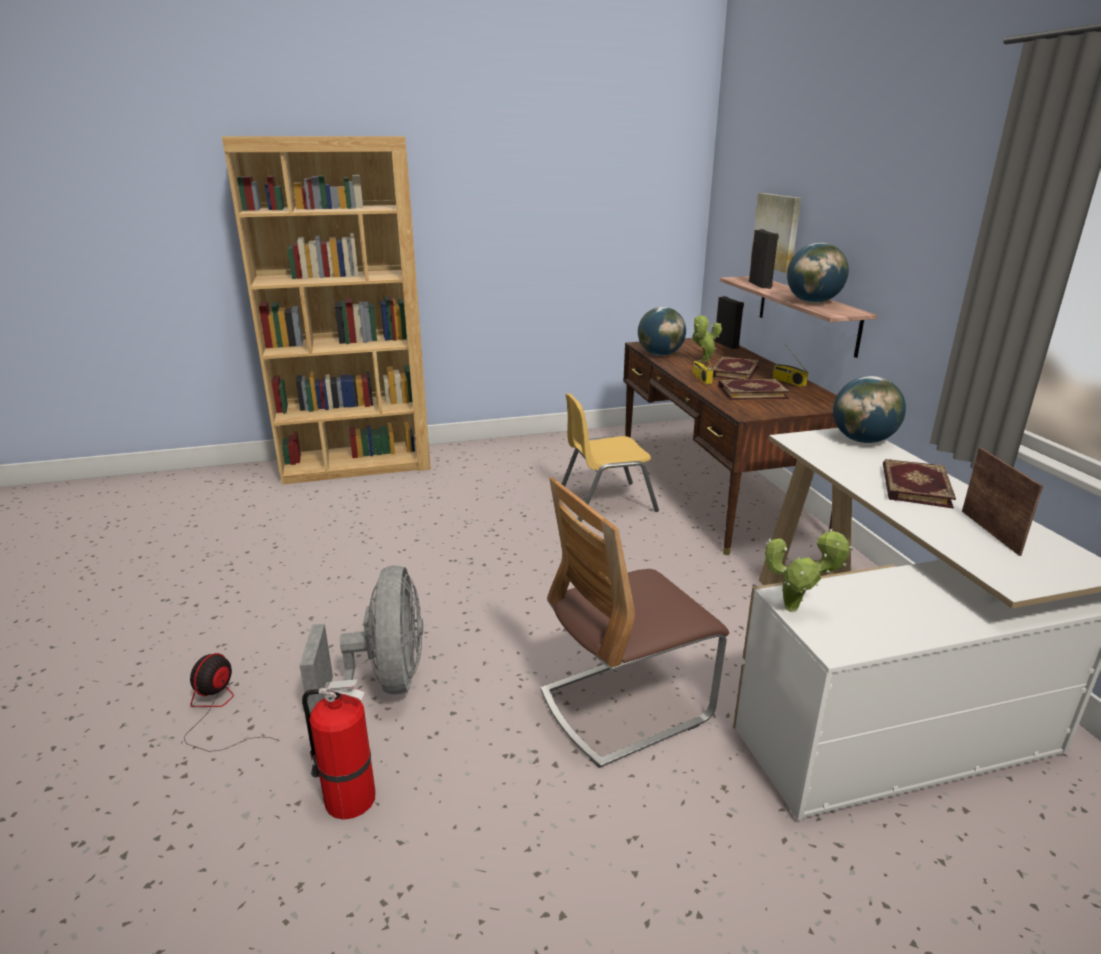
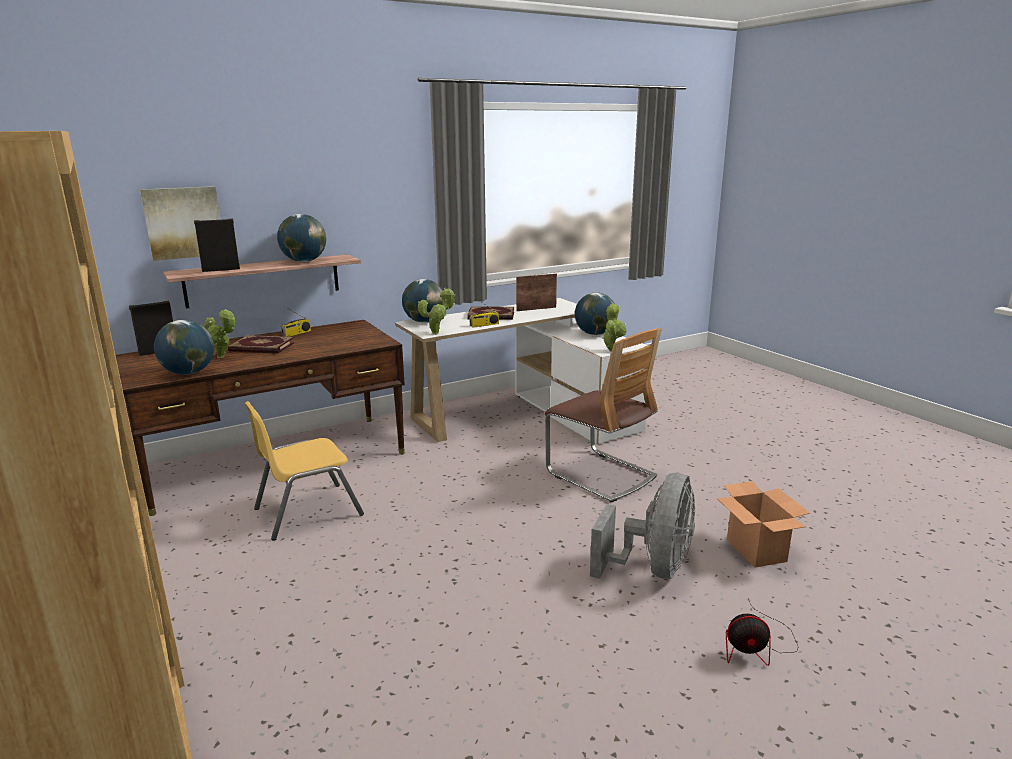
camera: 105 degrees left, 5 degrees down
grey fan [299,566,423,713] -> grey fan turned 135 degrees clockwise [590,473,695,579]
fire extinguisher [302,679,375,820] -> cardboard box [717,481,810,568]
yellow chair [562,393,659,522] -> yellow chair turned 90 degrees clockwise [244,401,364,541]
radio [693,343,713,384] -> radio moved to [469,299,499,328]
book [718,379,790,400] -> none
none -> potted plant [418,288,456,335]
none -> globe [575,293,615,335]

